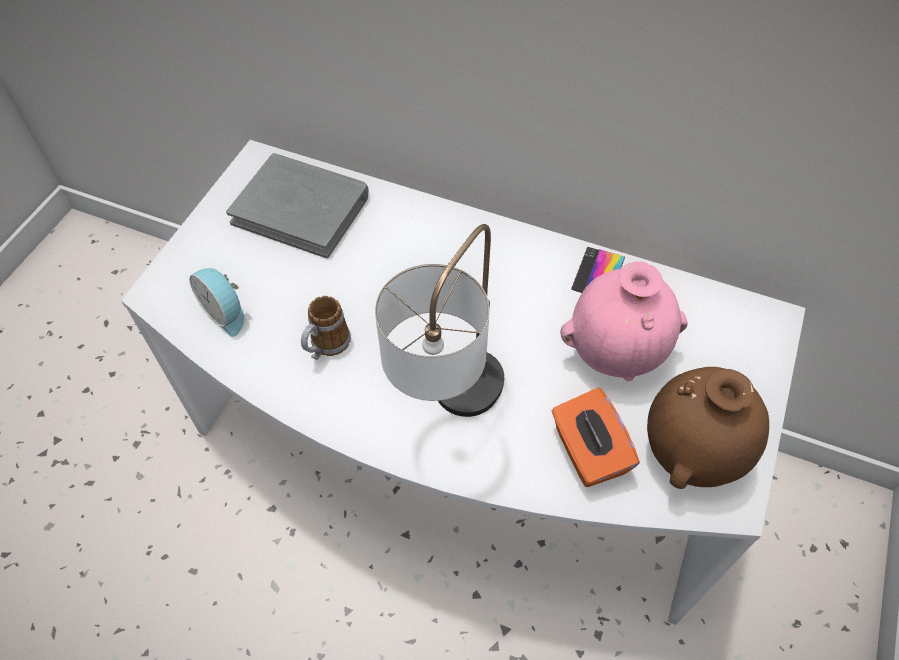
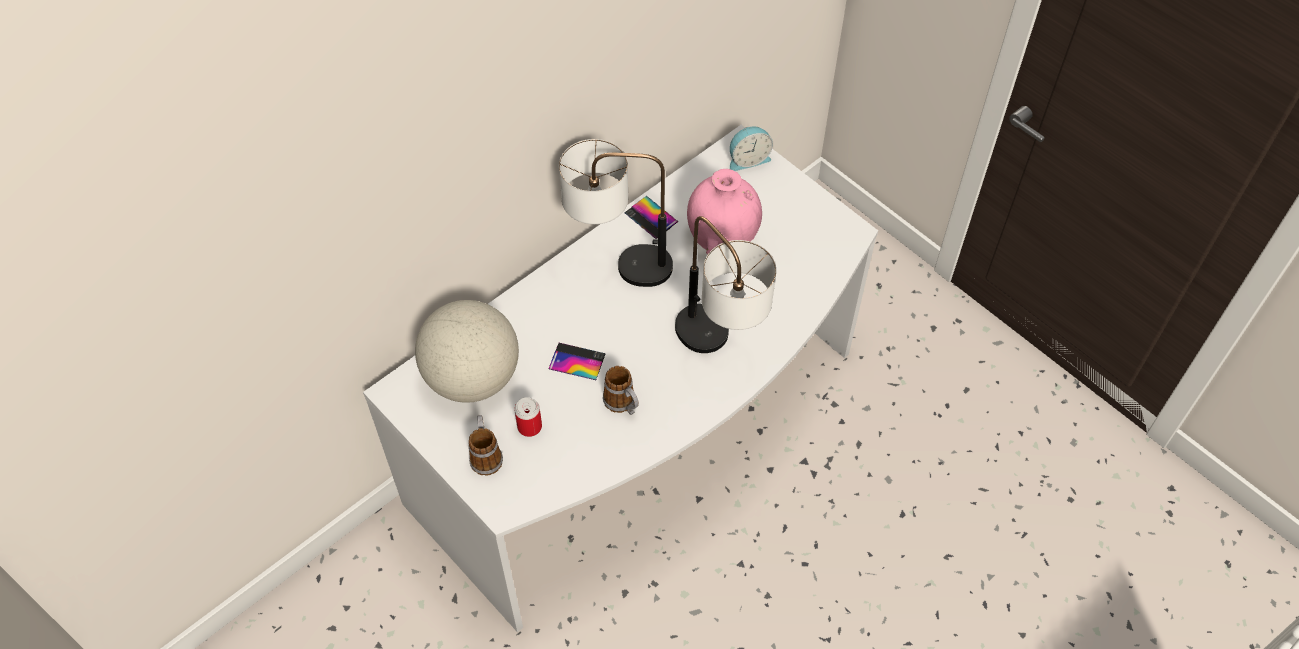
camera: 65 degrees left, 0 degrees up
alarm clock [189,268,244,337] -> alarm clock moved to [730,127,773,171]
grey book [226,153,369,258] -> globe [415,300,519,403]
orange tissue box [552,388,640,487] -> none
brown vase [647,367,769,489] -> none
none -> mug [468,415,503,476]
none -> can [514,397,542,437]
none -> phone [549,343,606,380]
none -> table lamp [559,139,673,287]

